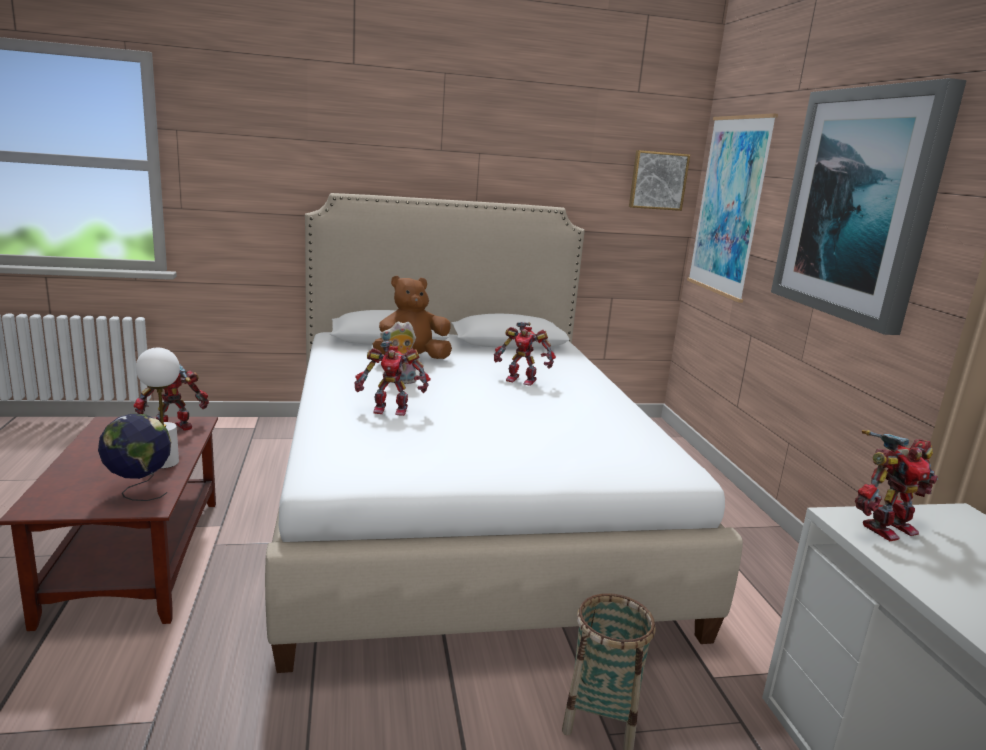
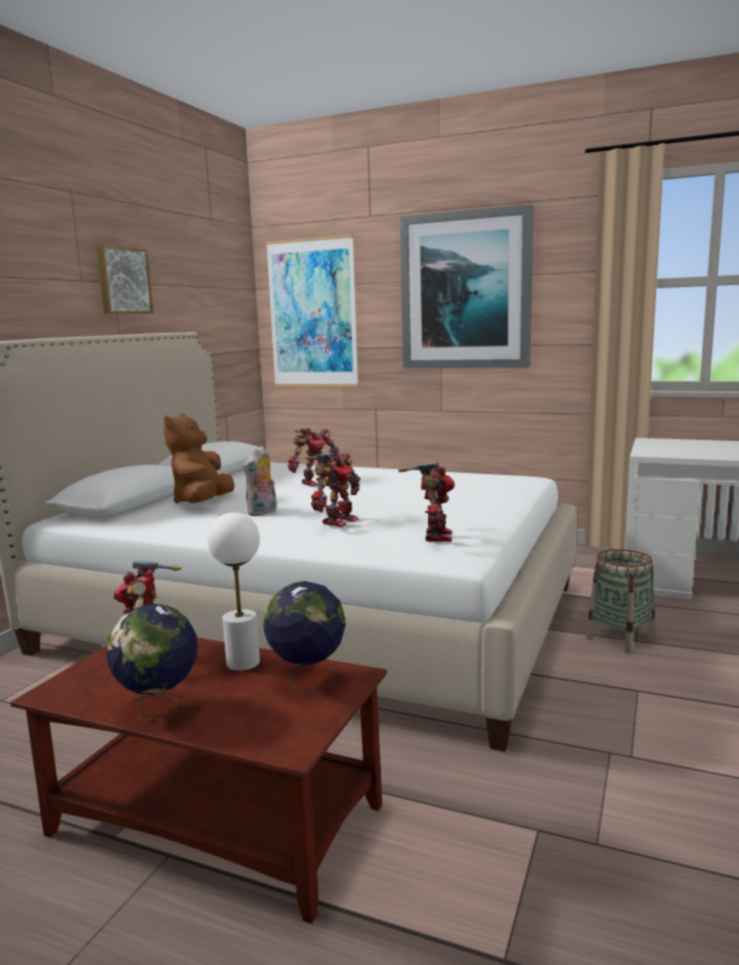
camera: 55 degrees left, 5 degrees down
picture [629,150,690,211] -> picture moved to [96,245,153,314]
toy robot [855,430,938,541] -> toy robot moved to [398,462,455,542]
none -> globe [107,604,198,718]

